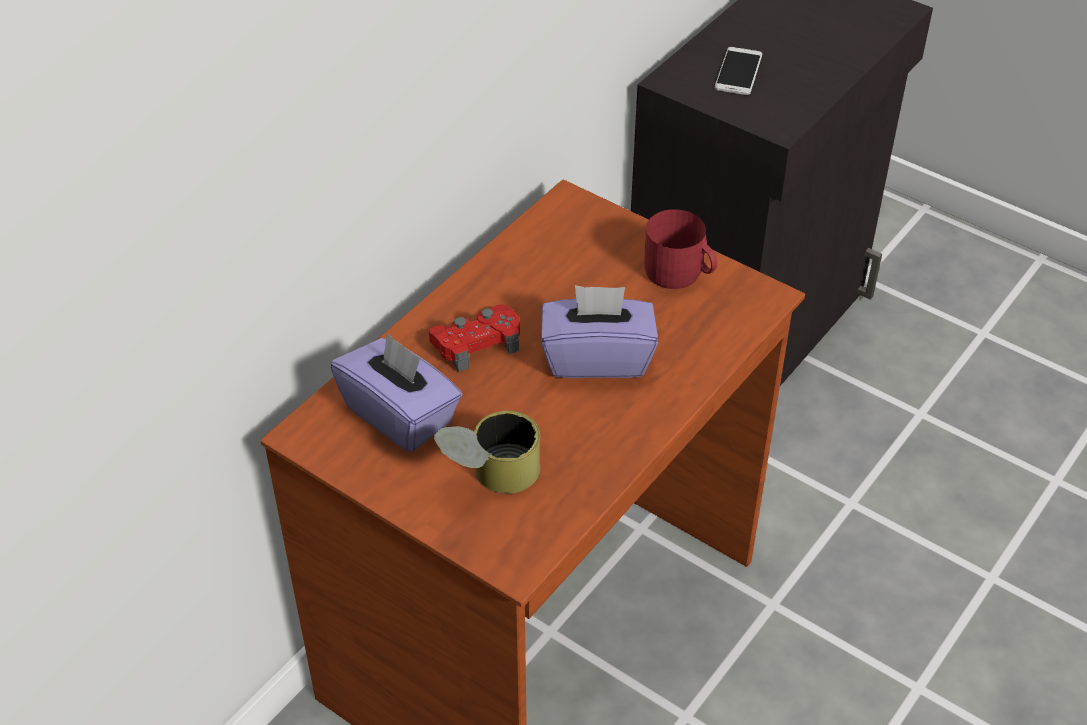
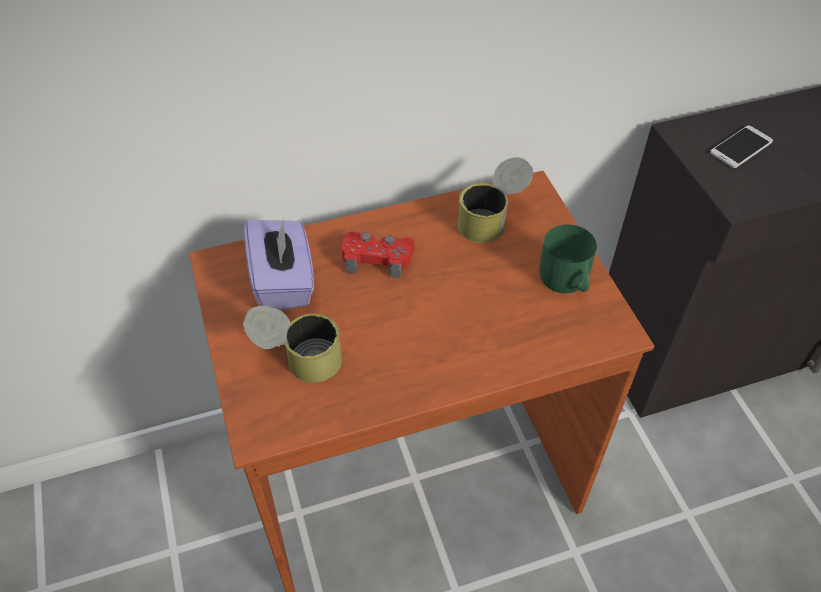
camera: 35 degrees right, 5 degrees up
purple tissue box [541,285,658,378] -> none
red mug [644,209,717,289] -> green mug [539,224,597,293]
none -> can [458,157,533,243]

